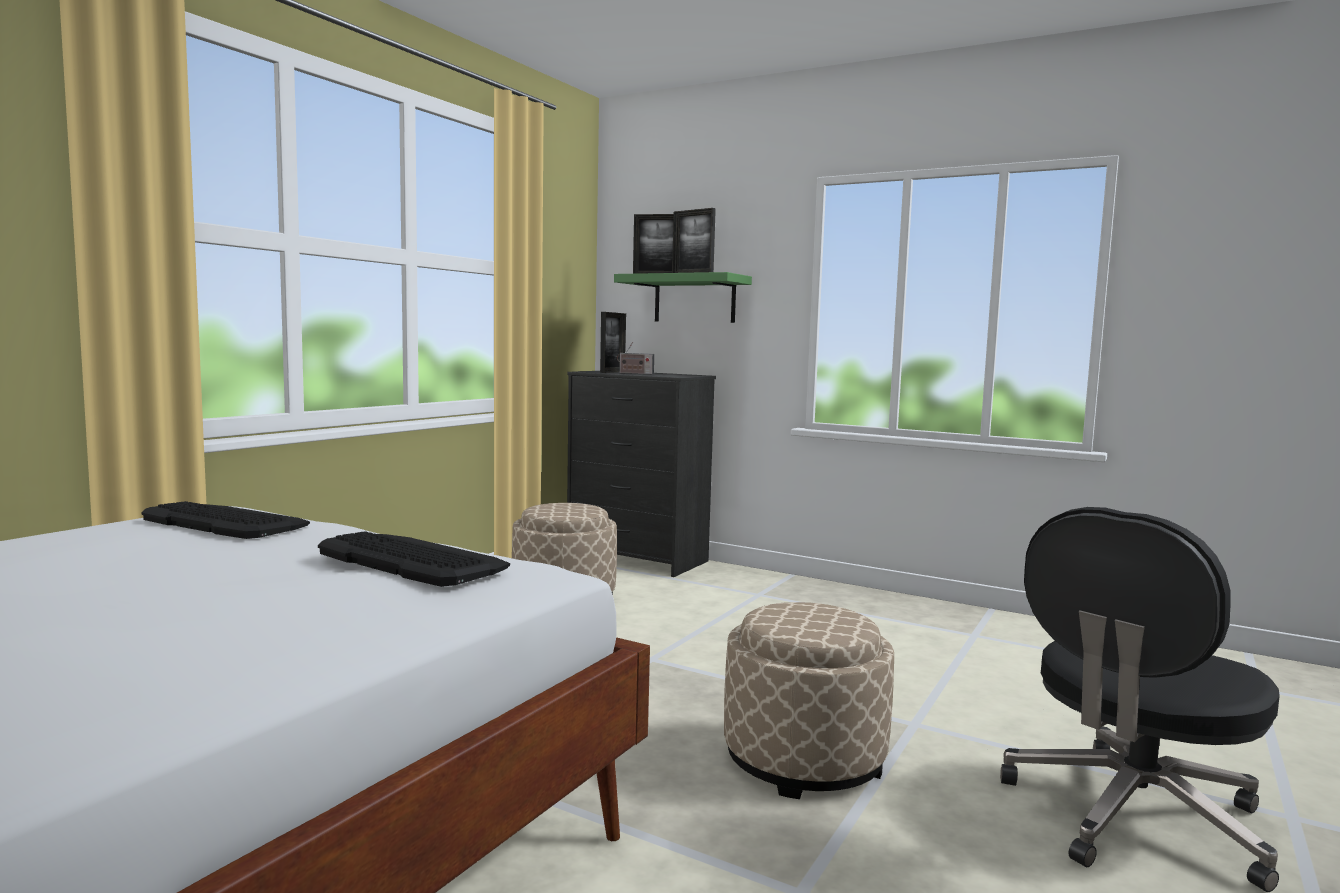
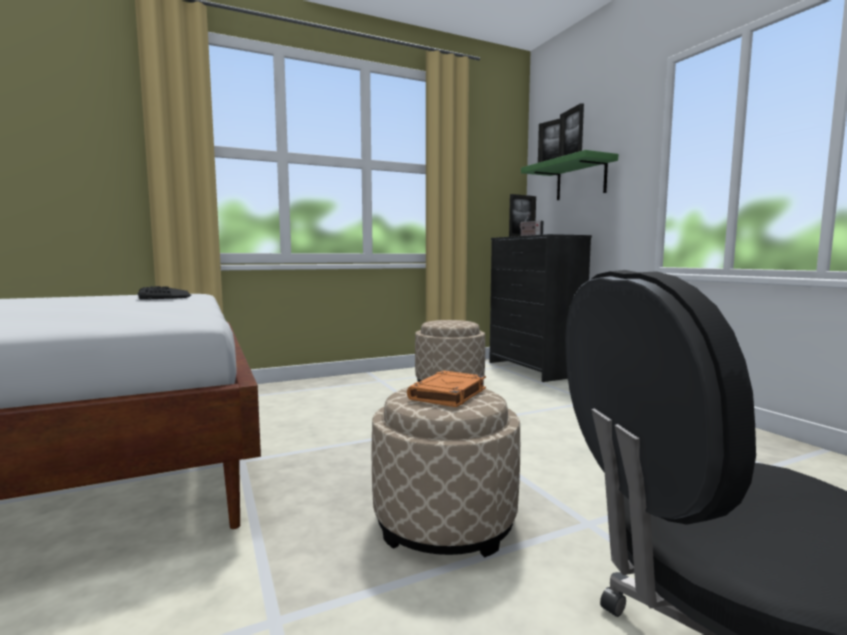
camera: 35 degrees right, 0 degrees up
keyboard [318,531,510,587] -> none
none -> orange book [407,371,486,407]

